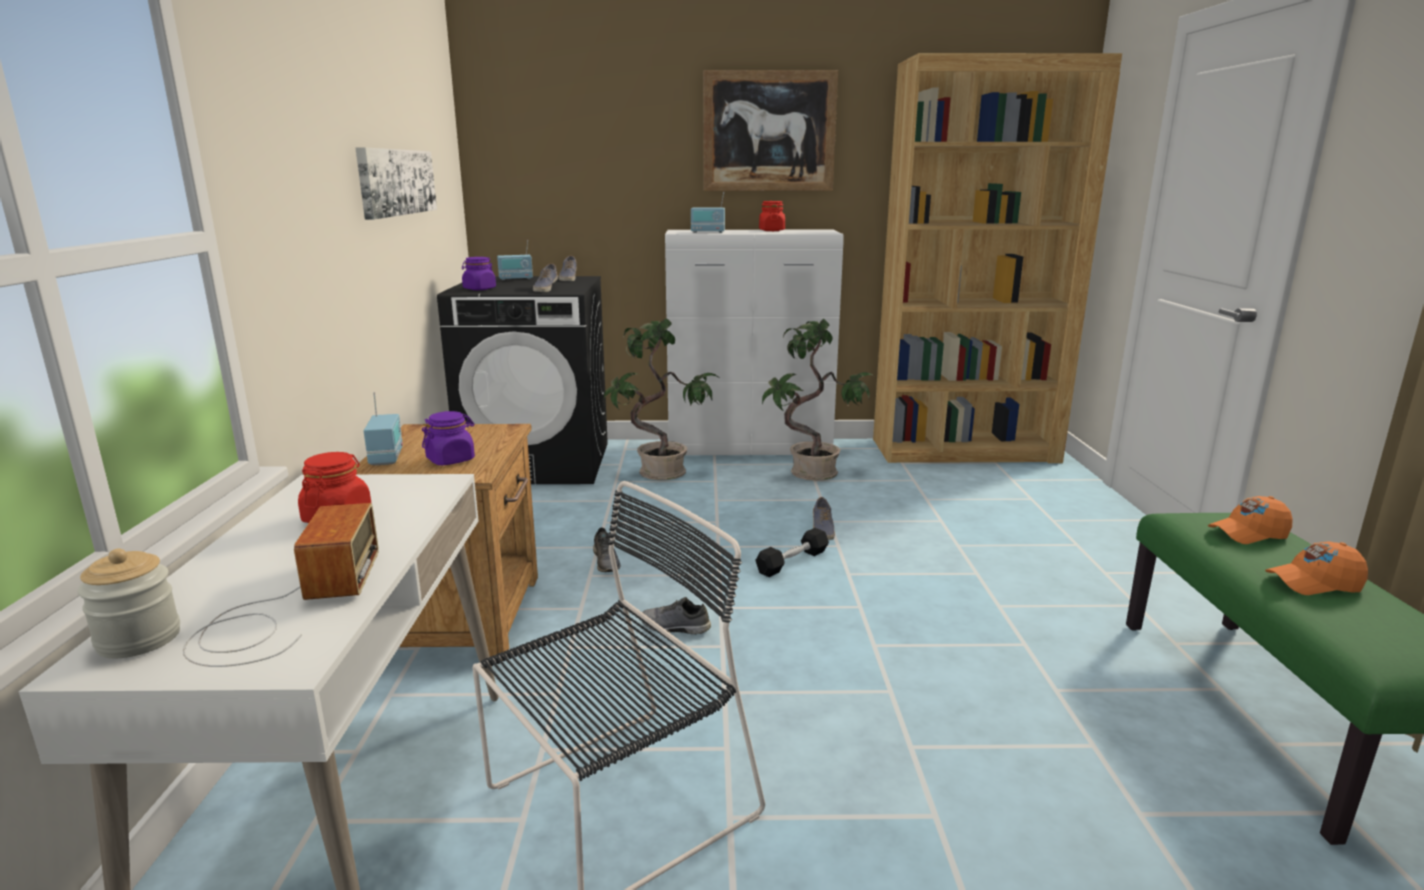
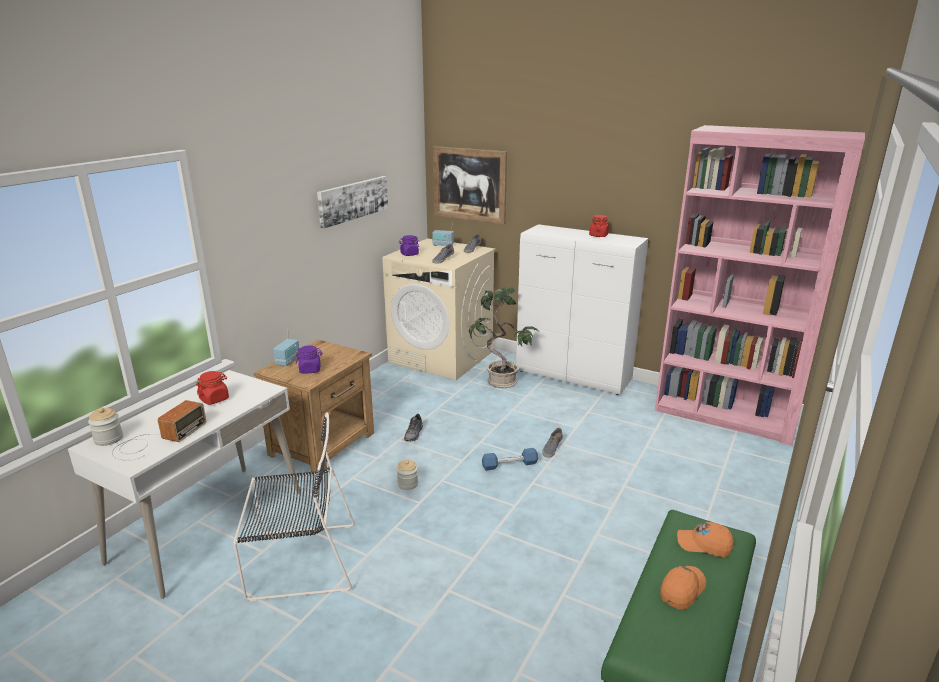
camera: 30 degrees right, 5 degrees up
black washing machine [437,276,608,484] -> beige washing machine [382,238,495,380]
grey shoe [642,597,711,634] -> jar [397,460,418,490]
radio [691,192,725,233] -> none
picture [703,70,838,191] -> picture moved to [433,146,507,224]
black dumbbell [755,528,829,577] -> blue dumbbell [482,448,538,471]
potted plant [762,319,876,481] -> none
brown bookcase [873,53,1122,463] -> pink bookcase [655,125,865,446]
orange cap [1265,541,1368,595] -> orange cap turned 105 degrees clockwise [660,566,706,609]

